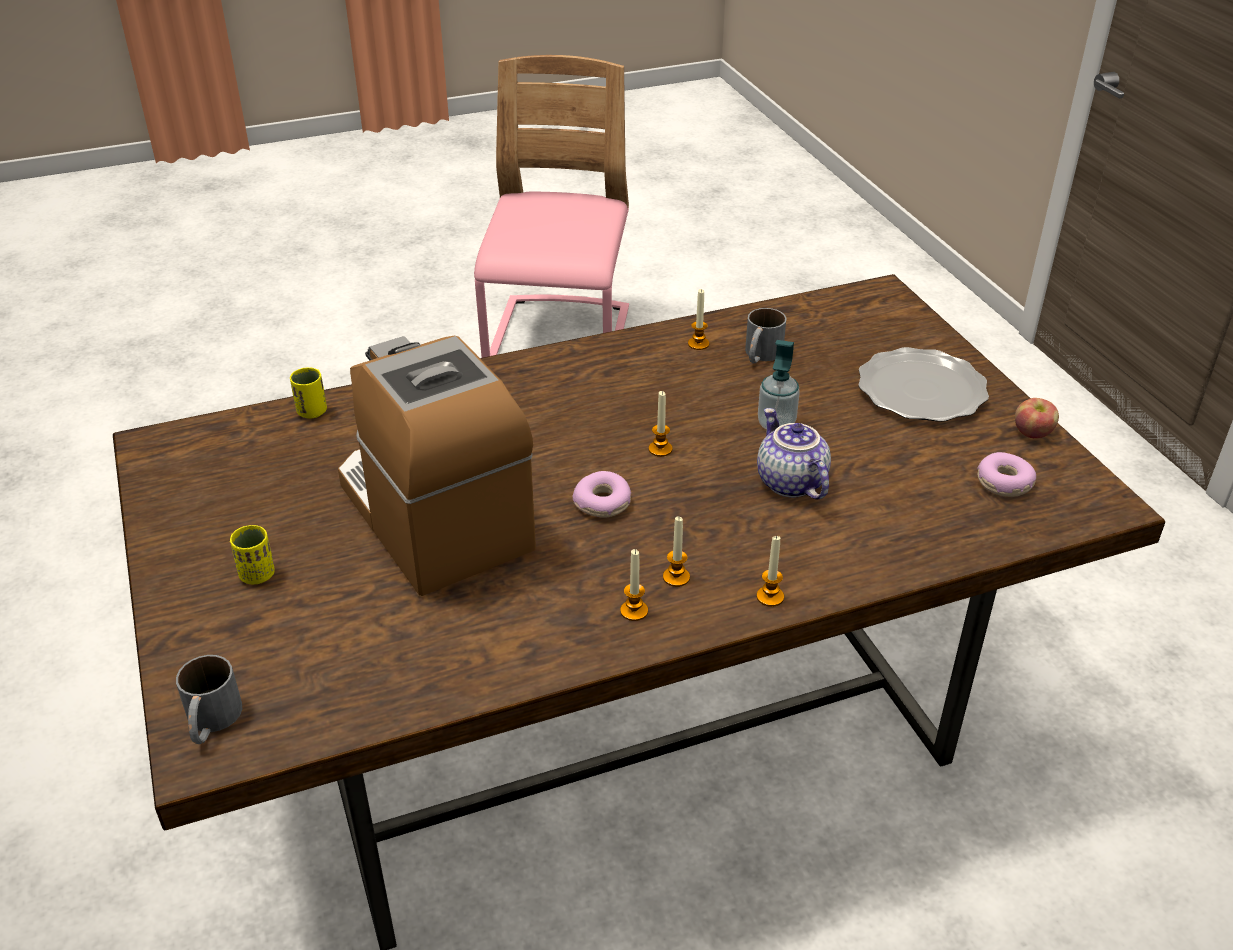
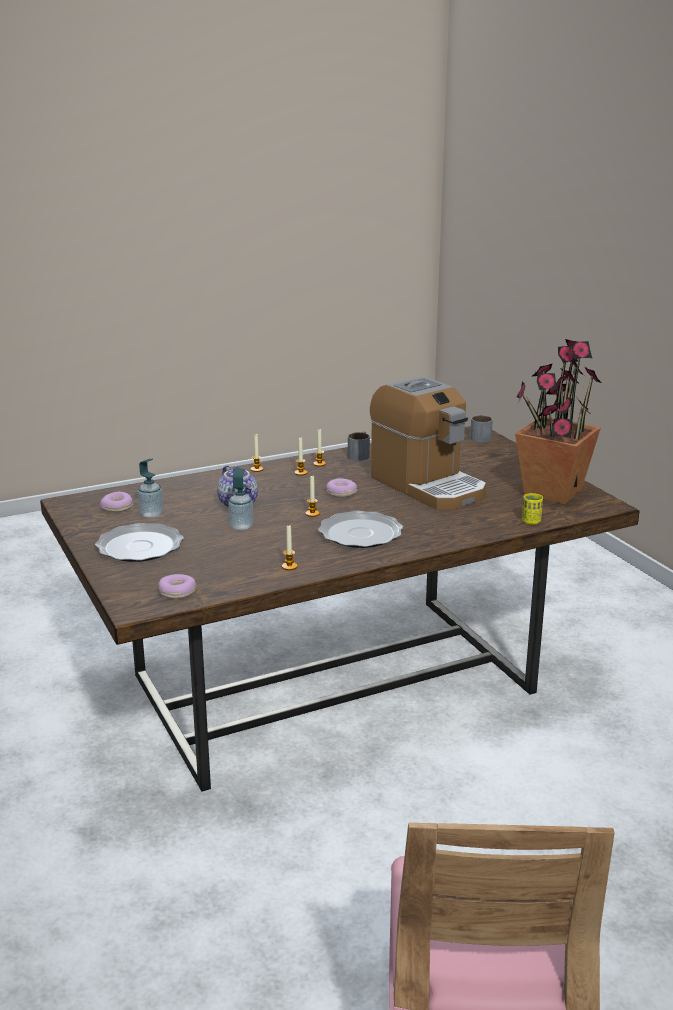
camera: 175 degrees right, 15 degrees down
yellow cup [230,525,275,584] -> none
grey mug [745,308,786,363] -> grey mug moved to [348,432,370,461]
apple [1015,398,1059,438] -> none
none -> soap dispenser [138,459,163,518]
none -> donut [159,574,197,599]
none -> plate [318,511,403,548]
none -> potted plant [515,339,602,504]

